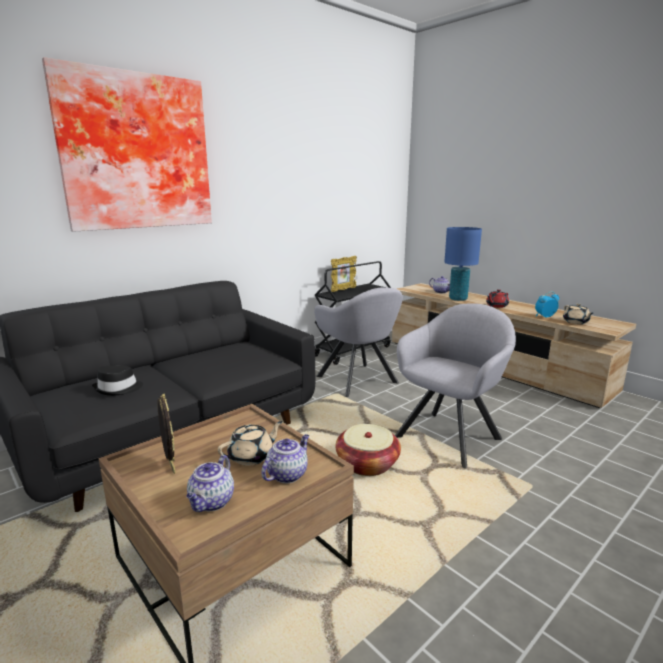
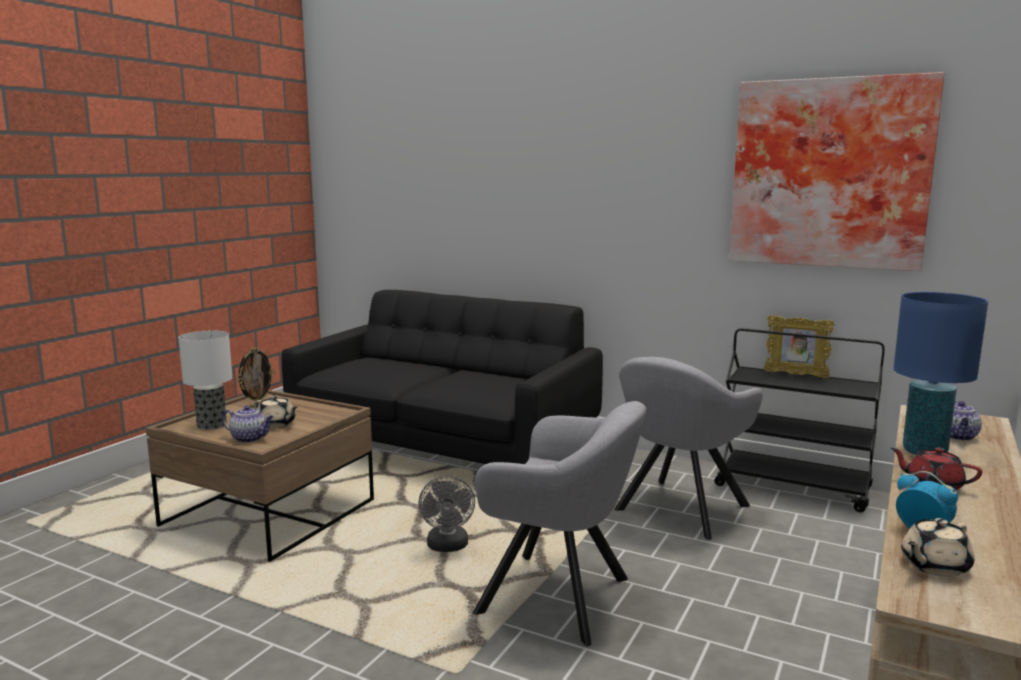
camera: 70 degrees right, 5 degrees down
picture [42,57,212,232] -> picture moved to [729,72,945,271]
black hat [92,365,143,396] -> none
teapot [186,455,234,512] -> table lamp [178,331,232,430]
basket [336,424,401,476] -> grey fan [418,476,475,552]

